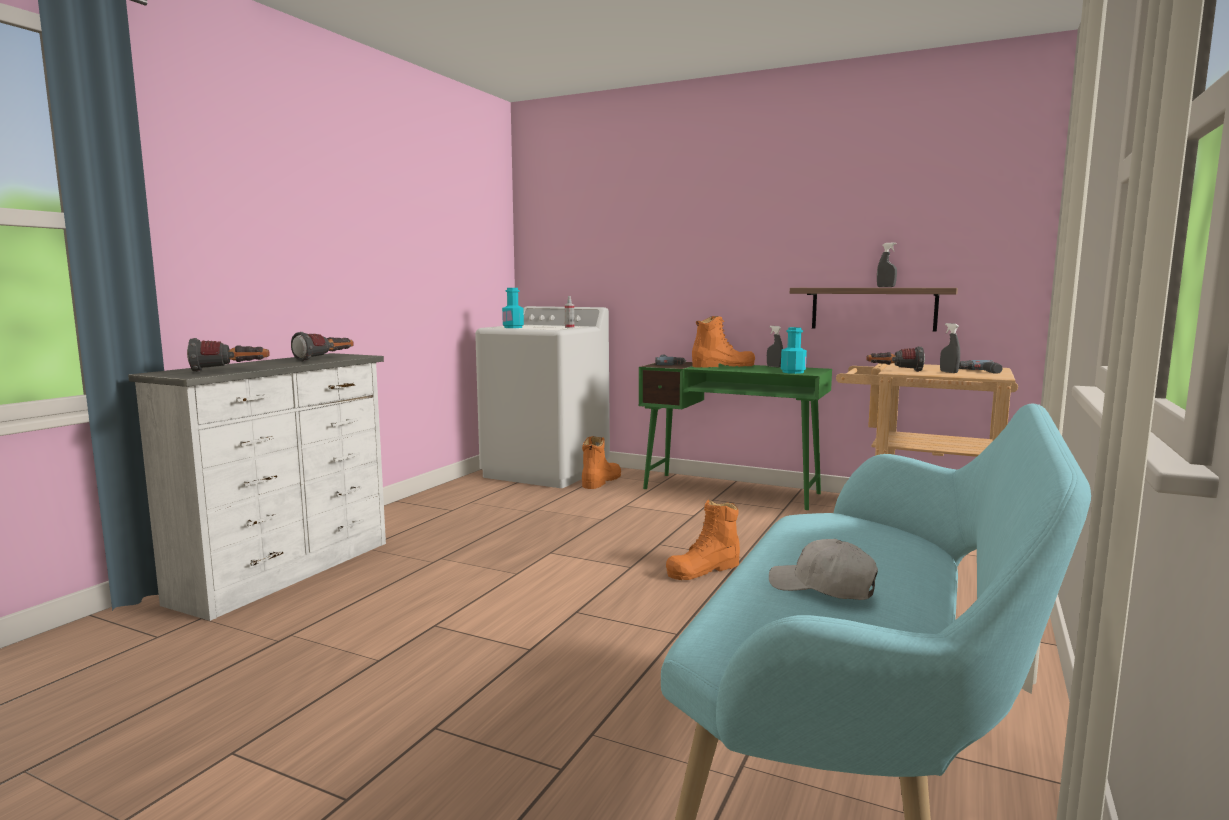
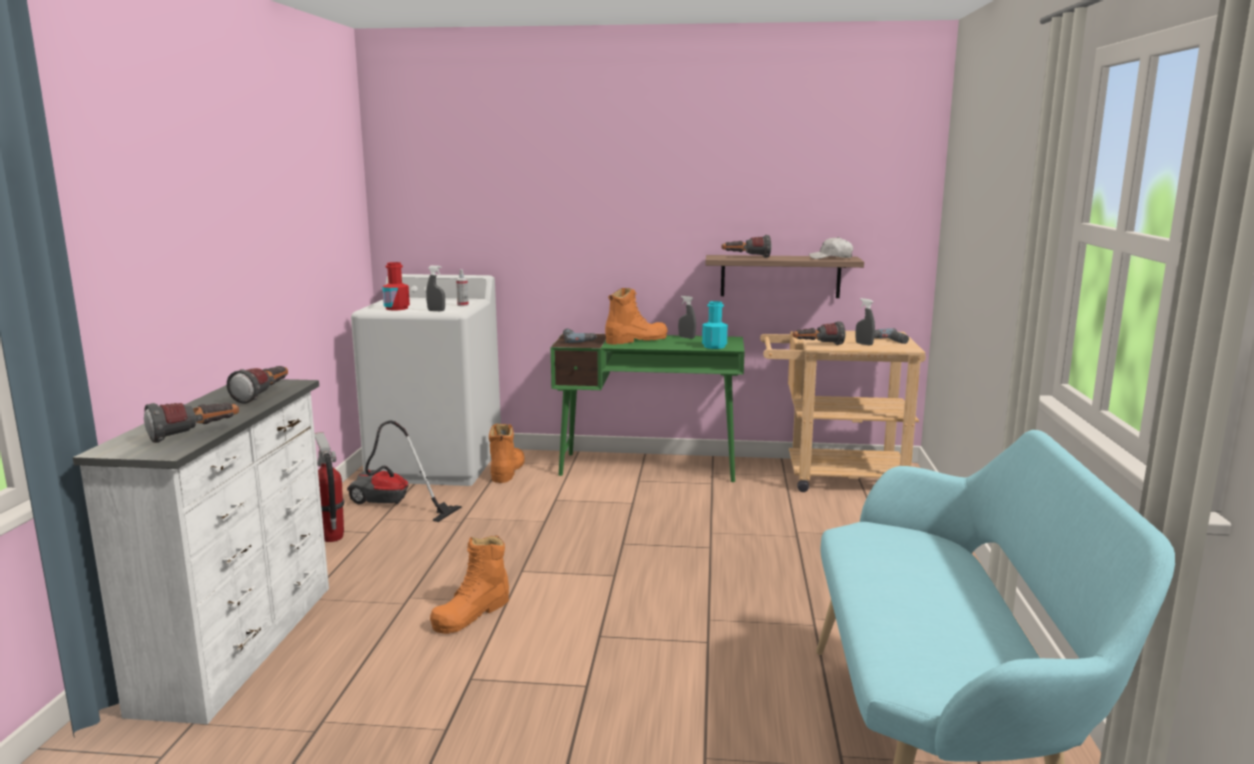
camera: 20 degrees left, 5 degrees up
turquoise bottle [502,288,524,328] -> red bottle [382,262,410,311]
orange boot [666,499,740,580] -> orange boot moved to [430,535,509,634]
white cap [769,539,878,600] -> white cap moved to [809,237,853,259]
grey spray bottle [877,242,897,287] -> grey spray bottle moved to [426,266,445,311]
none -> fire extinguisher [315,432,345,542]
none -> vacuum cleaner [347,420,462,522]
none -> flashlight [721,235,772,258]

